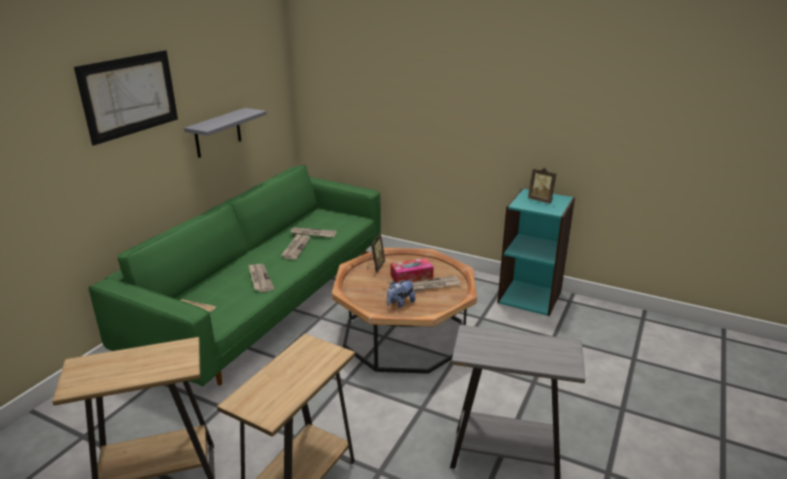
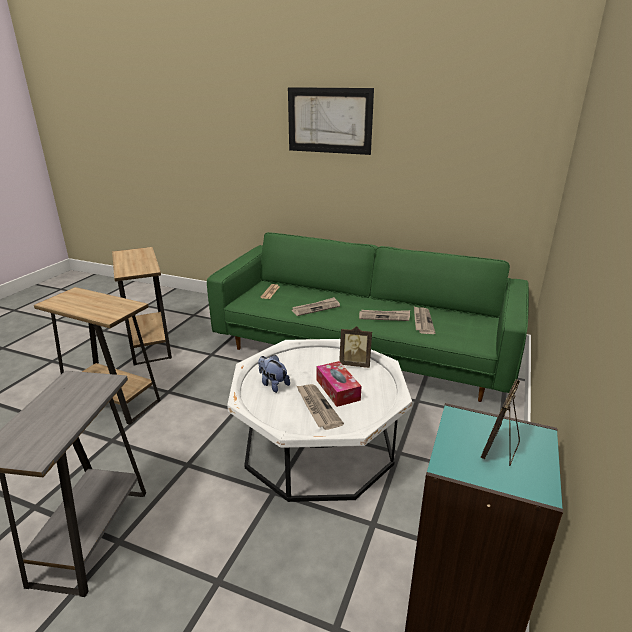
camera: 85 degrees right, 0 degrees up
grey shelf [184,108,267,158] -> none
brown coffee table [332,248,477,374] -> white coffee table [227,339,412,502]

